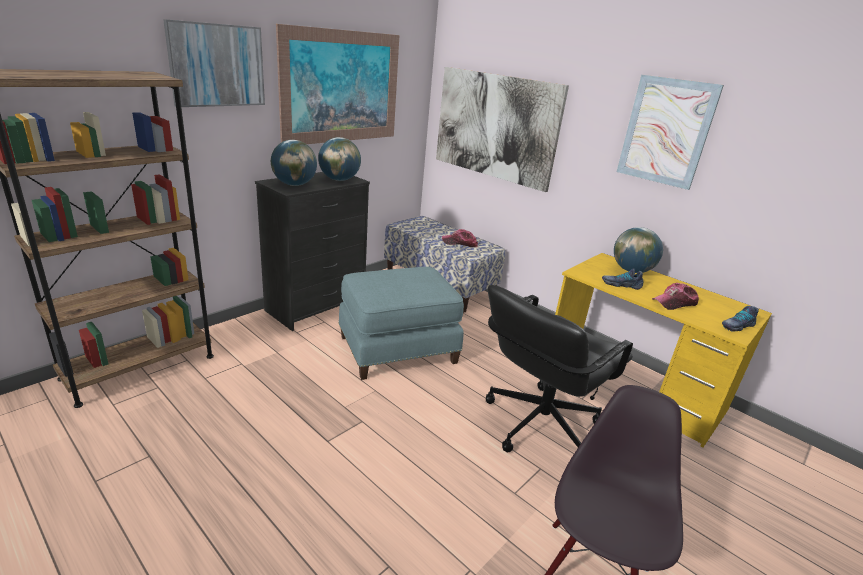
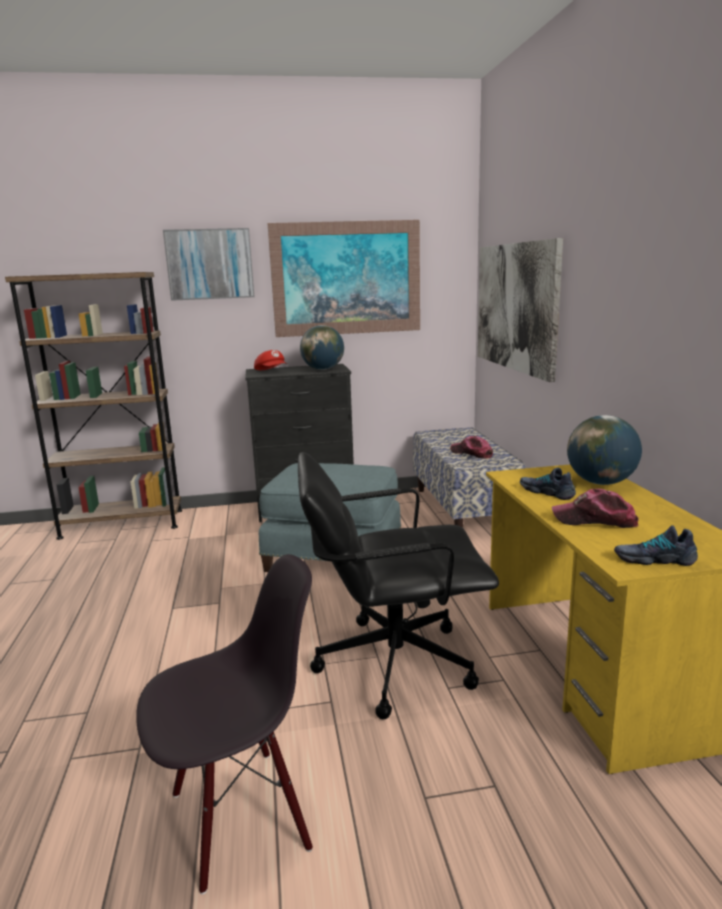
camera: 40 degrees right, 10 degrees down
globe [271,140,317,186] -> red cap [254,350,287,370]
picture [617,75,724,190] -> none

